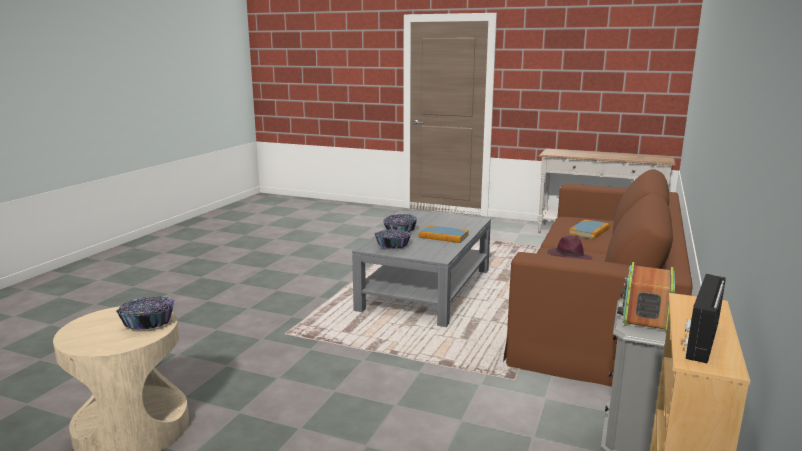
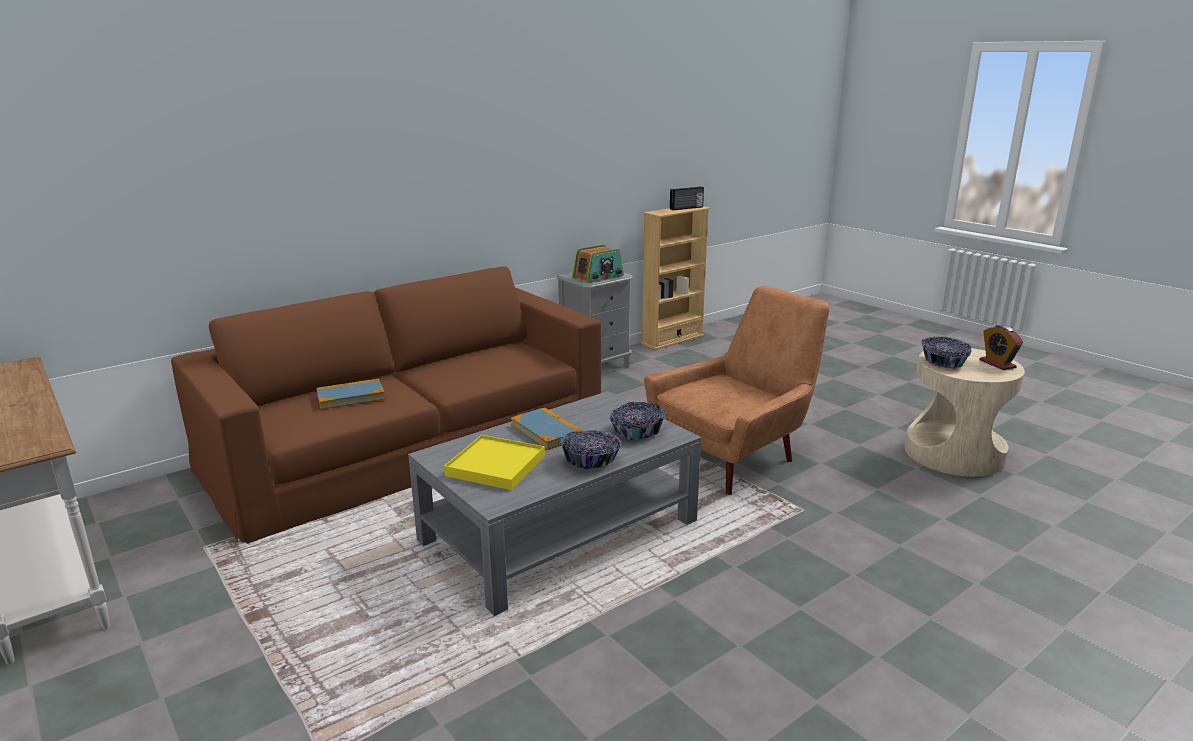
camera: 150 degrees left, 5 degrees up
purple hat [548,235,592,260] -> none
none -> yellow tray [444,435,545,490]
none -> brown armchair [644,286,830,495]
none -> alarm clock [979,325,1023,370]

